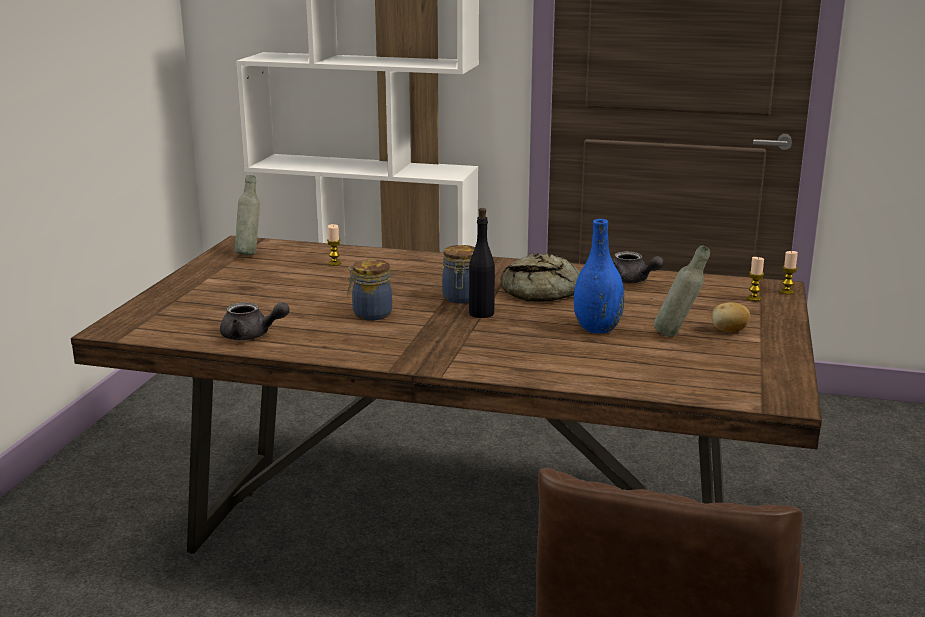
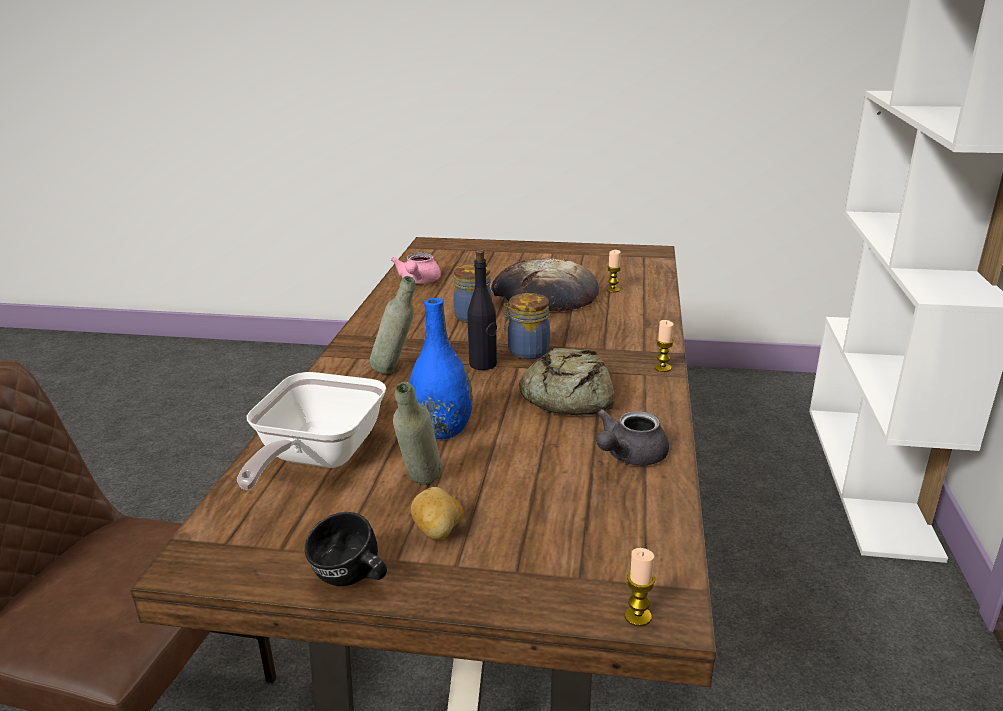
camera: 85 degrees right, 5 degrees up
grey teapot [220,302,289,340] -> pink teapot [391,253,441,284]
grey bottle [235,175,260,255] -> grey bottle moved to [370,276,416,374]
candle [747,257,764,301] -> candle moved to [654,320,674,372]
none -> frying pan [237,372,386,490]
none -> black mug [304,512,387,586]
none -> bread [491,258,599,312]

